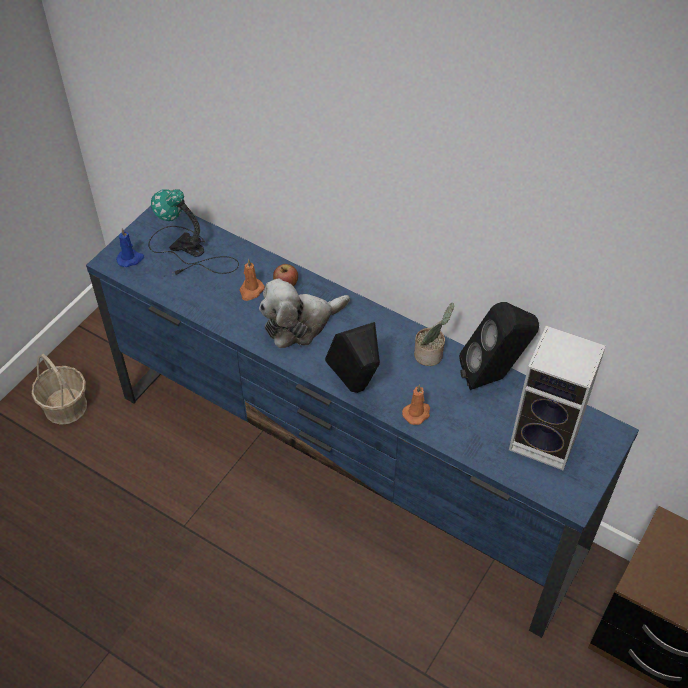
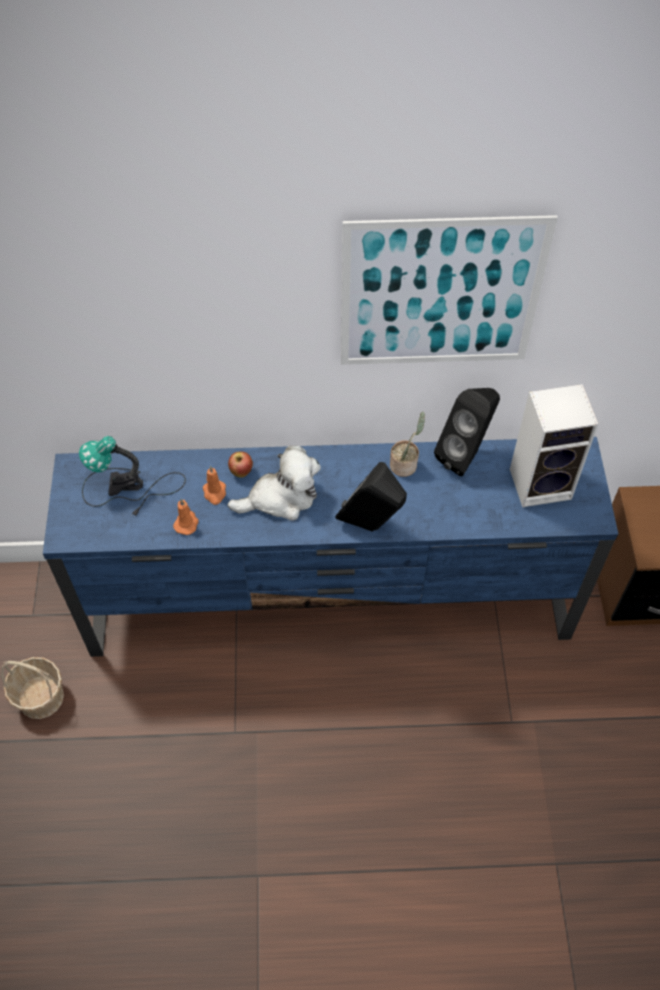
camera: 35 degrees left, 5 degrees up
blue candle [116,228,144,267] -> none
plush toy [259,278,350,348] -> plush toy turned 135 degrees counterclockwise [228,446,321,521]
orange candle [402,384,430,425] -> orange candle moved to [173,499,199,535]
none -> picture [341,215,558,365]

